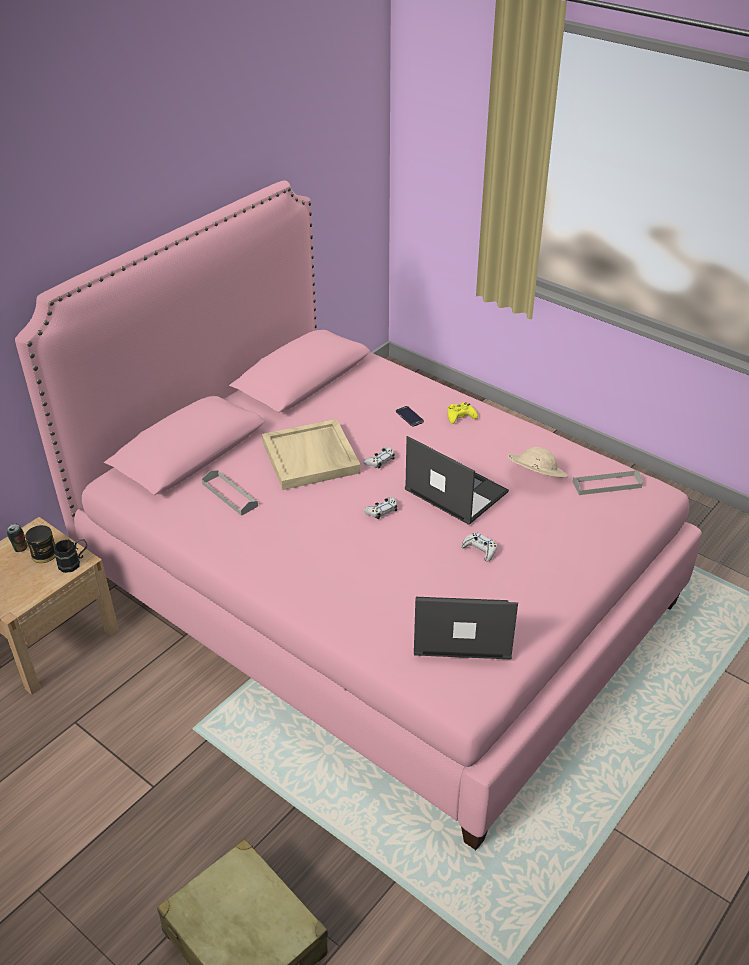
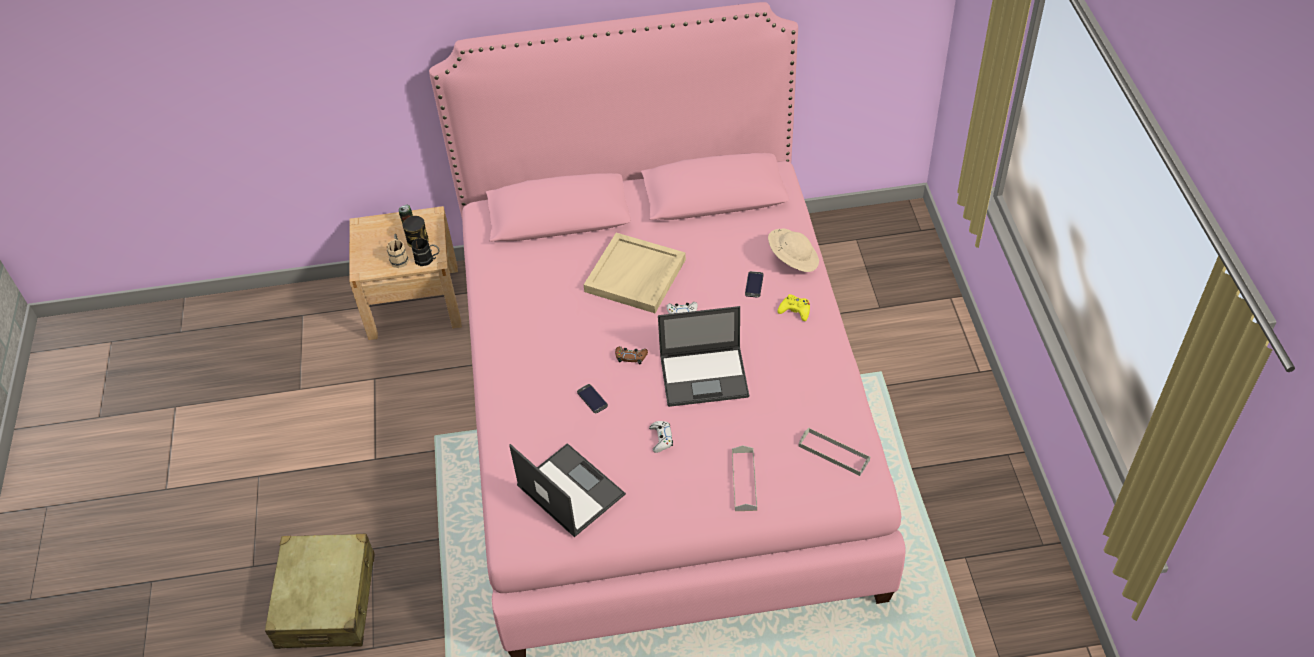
camera: 45 degrees right, 10 degrees up
grey tray [202,470,258,516] -> grey tray moved to [732,445,757,511]
white game controller [364,497,397,519] -> brown game controller [615,346,648,364]
laptop [405,436,509,525] -> laptop turned 90 degrees clockwise [658,306,749,407]
beige hat [507,447,568,478] -> beige hat moved to [768,229,819,272]
none -> beige mug [387,234,409,268]
none -> phone [577,384,608,413]

